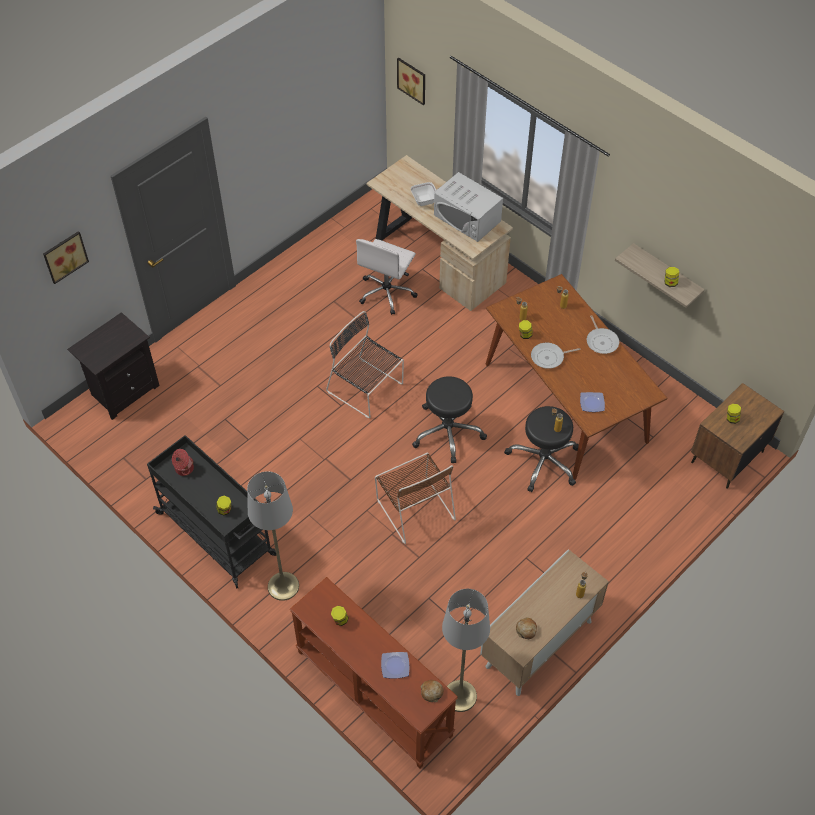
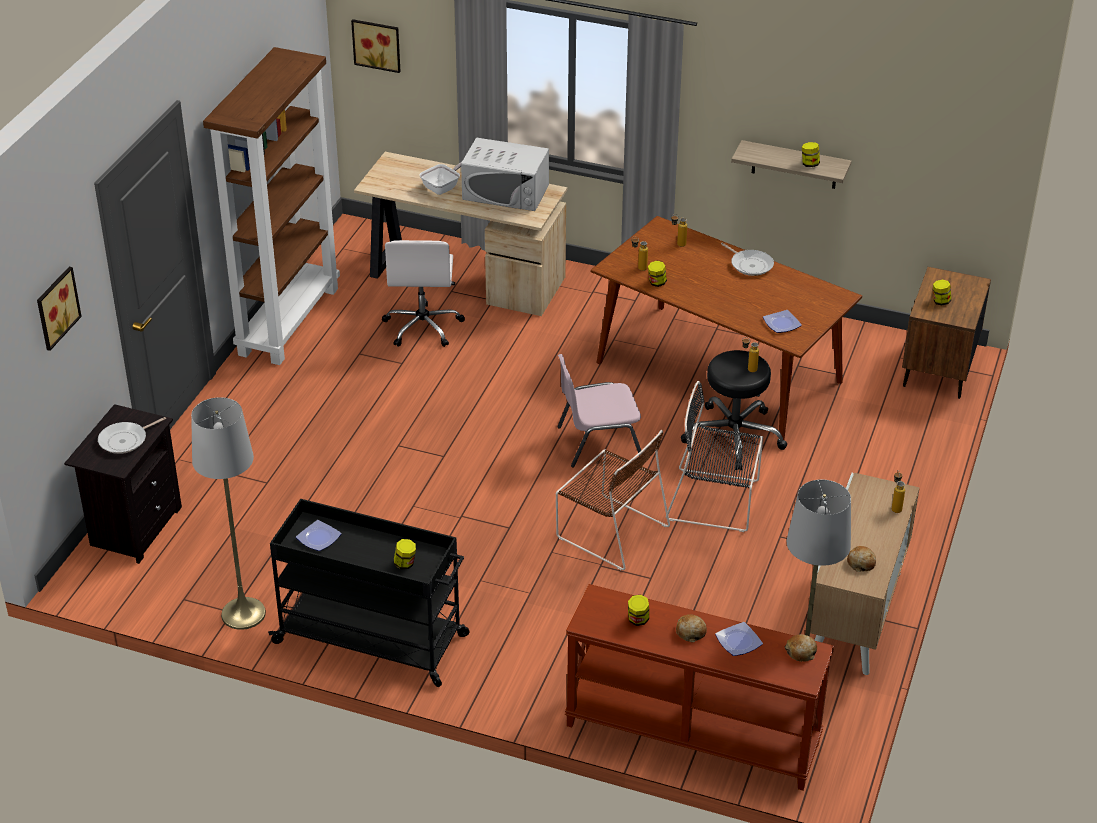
camera: 25 degrees left, 15 degrees down
cooking pot [172,449,194,476] -> plate [296,520,342,551]
grey floor lamp [247,471,299,601] -> grey floor lamp moved to [191,397,266,630]
black chair [326,311,404,418] -> black chair moved to [666,381,763,532]
black stool [412,376,487,463] -> pink chair [557,354,642,468]
frying pan [531,343,581,369] -> frying pan moved to [98,417,166,454]
none -> brown bookcase [203,47,340,365]
none -> bread [676,614,707,642]

